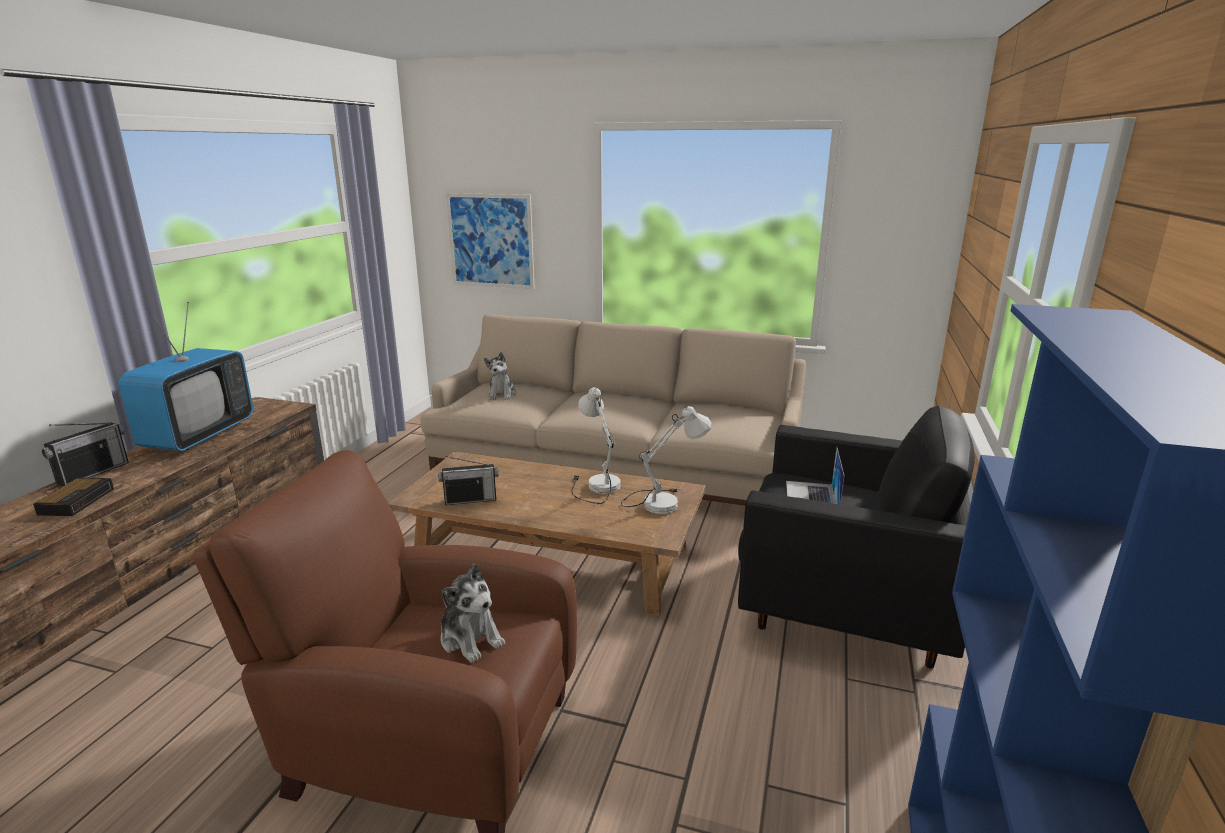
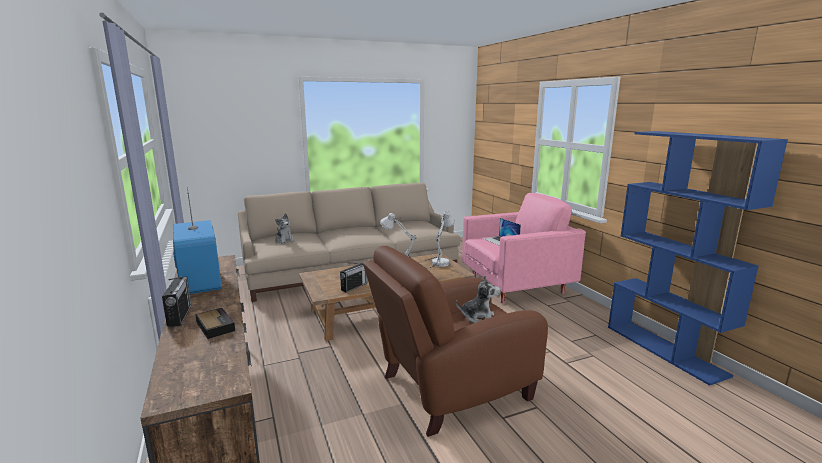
camera: 40 degrees left, 5 degrees down
picture [446,193,535,289] -> none
black armchair [738,406,975,669] -> pink armchair [462,193,586,303]

